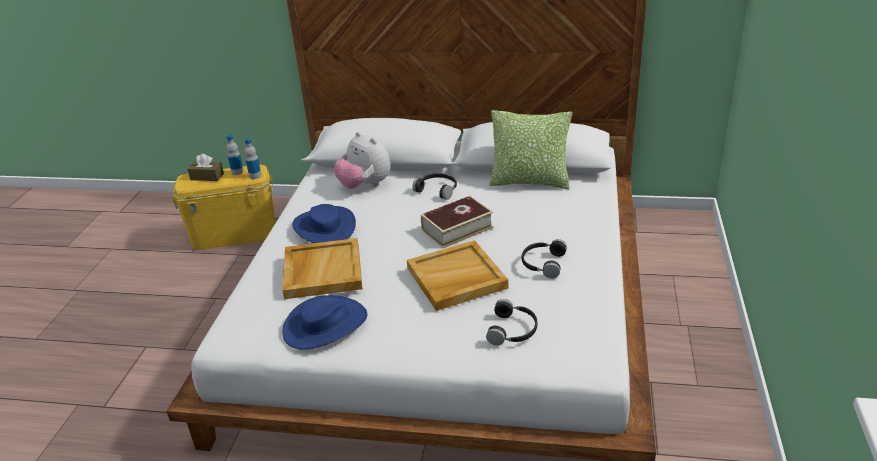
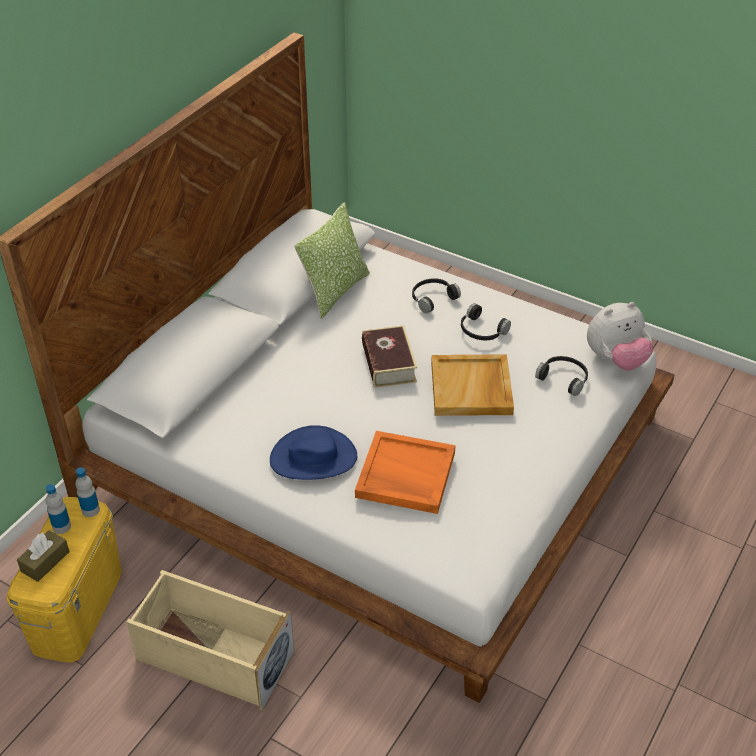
camera: 70 degrees left, 10 degrees up
beige tray [282,238,362,299] -> orange tray [355,431,456,514]
blue hat [282,295,367,349] -> none
plush toy [334,132,391,189] -> plush toy moved to [587,302,653,370]
black headphones [413,173,457,200] -> black headphones moved to [412,278,461,314]
none -> beige storage box [127,570,294,710]

